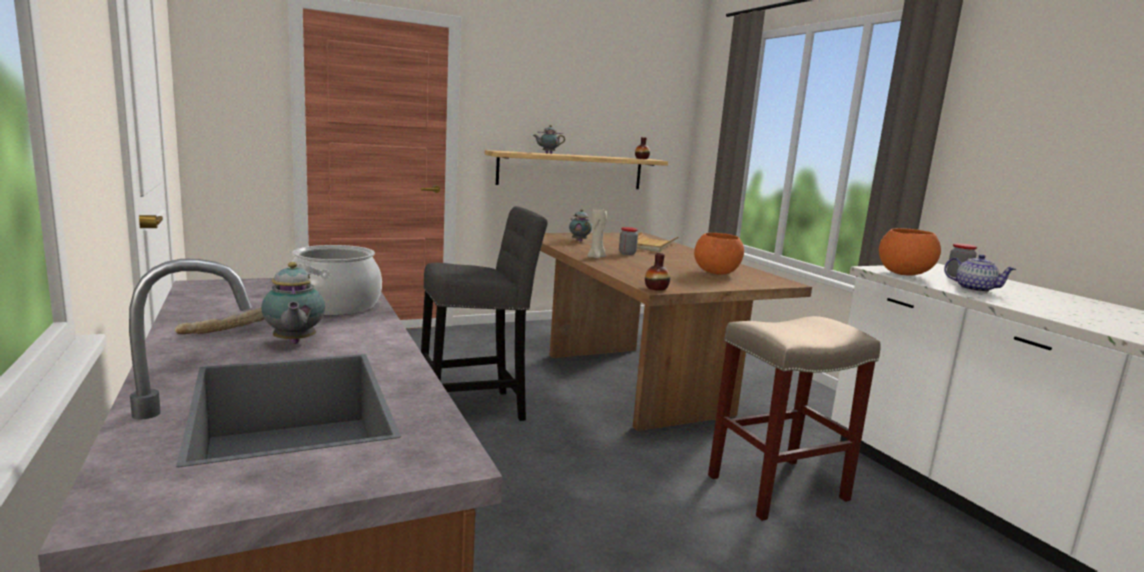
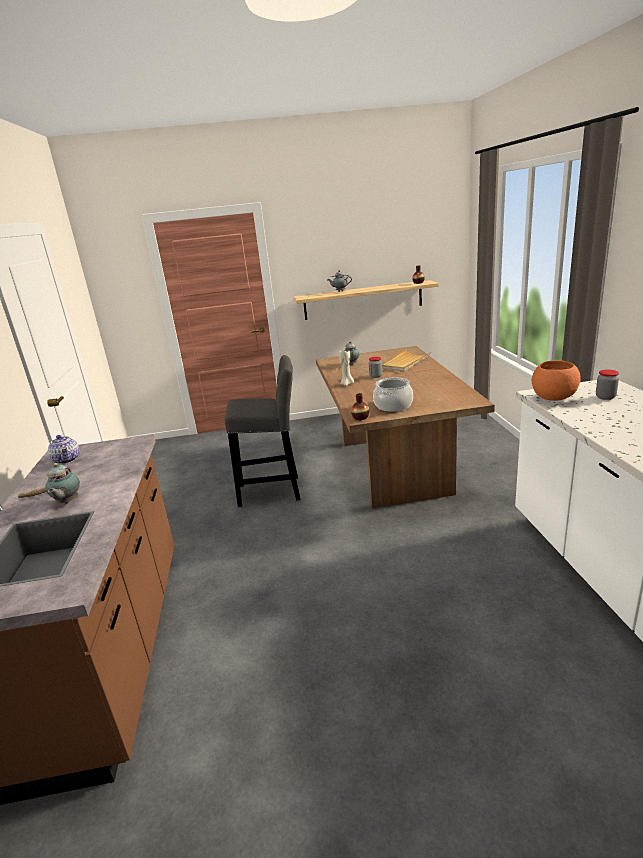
camera: 20 degrees right, 10 degrees up
cooking pot [289,245,382,315] -> cooking pot moved to [373,378,413,412]
orange bowl [694,233,744,275] -> none
beige stool [708,316,880,521] -> none
teapot [944,254,1016,292] -> teapot moved to [48,435,80,464]

